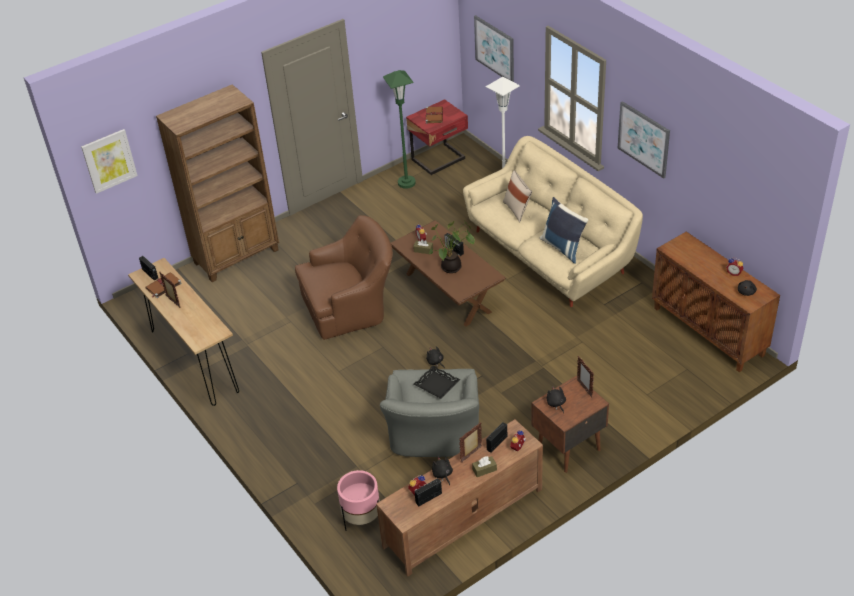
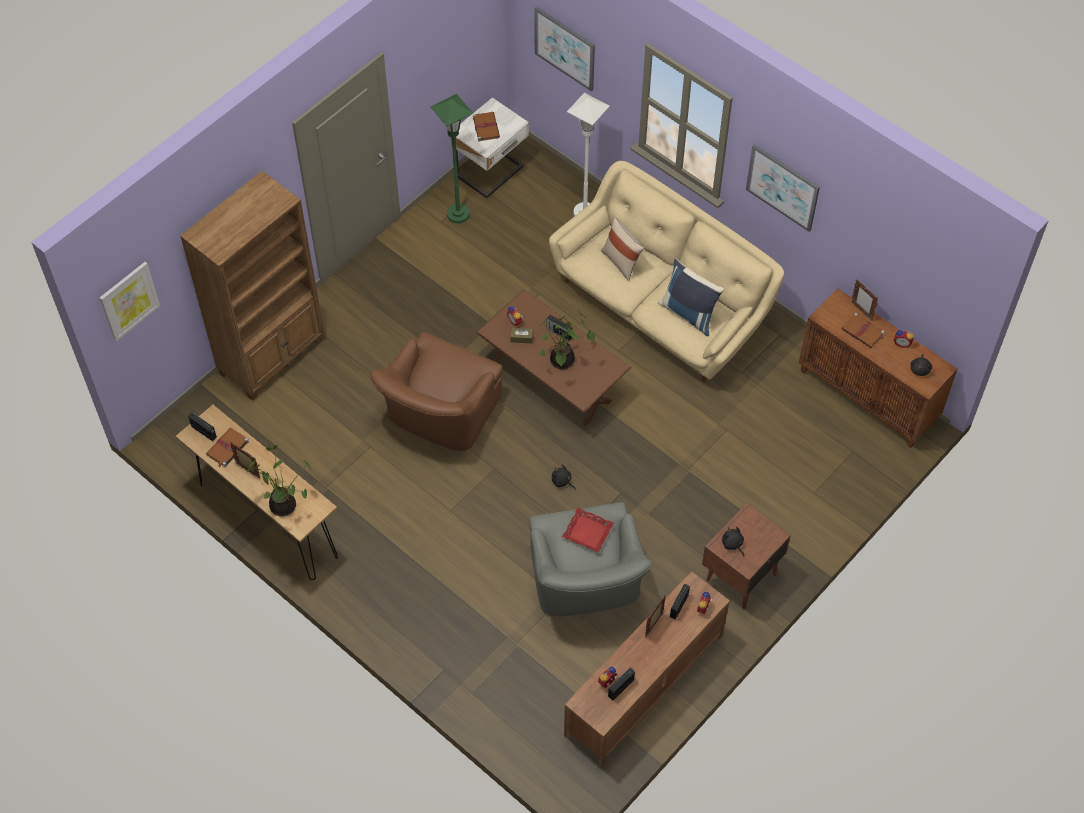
camera: 15 degrees left, 15 degrees up
brown armchair [295,215,393,340] -> brown armchair turned 150 degrees clockwise [369,332,503,451]
pink planter [337,470,380,531] -> none
red nightstand [406,99,468,175] -> white nightstand [450,97,529,198]
black tray [414,365,461,399] -> red tray [562,507,614,553]
black plush toy [432,456,453,485] -> none
brown tissue box [472,456,497,477] -> none
picture frame [577,356,594,397] -> picture frame moved to [852,279,879,321]
none -> potted plant [247,445,312,516]
none -> brown book [841,313,885,348]

